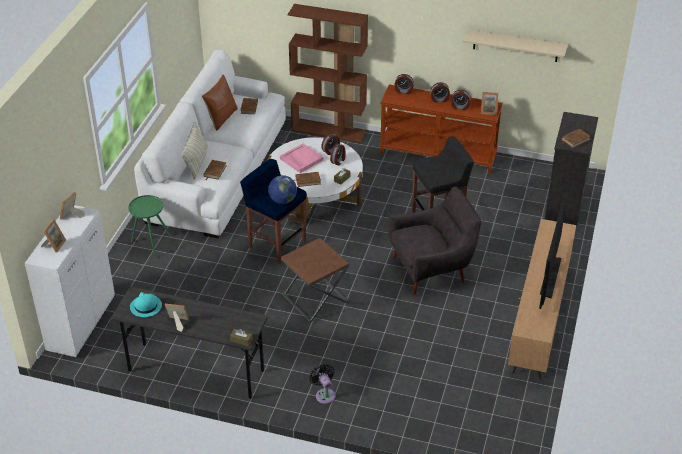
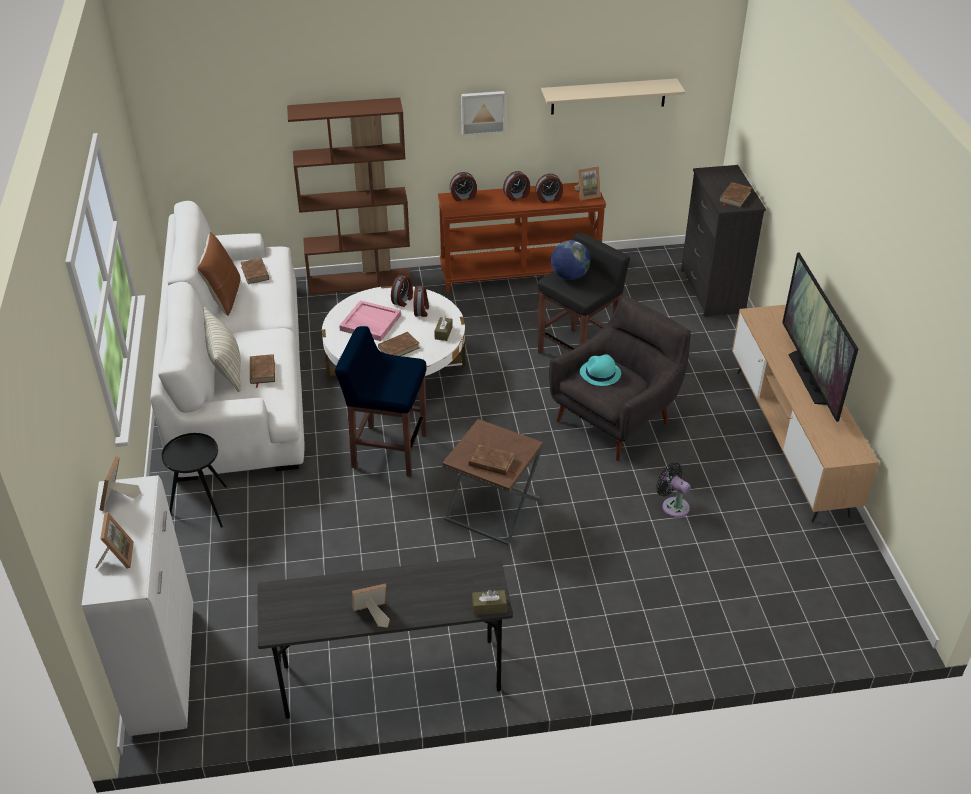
camera: 25 degrees left, 0 degrees up
green side table [128,195,172,258] -> black side table [161,433,227,528]
turquoise hat [130,292,162,317] -> turquoise hat moved to [580,354,621,386]
globe [268,175,297,204] -> globe moved to [551,240,590,280]
black fan [309,364,335,404] -> black fan moved to [656,463,691,518]
none -> picture [461,91,505,136]
none -> brown book [469,444,515,475]

